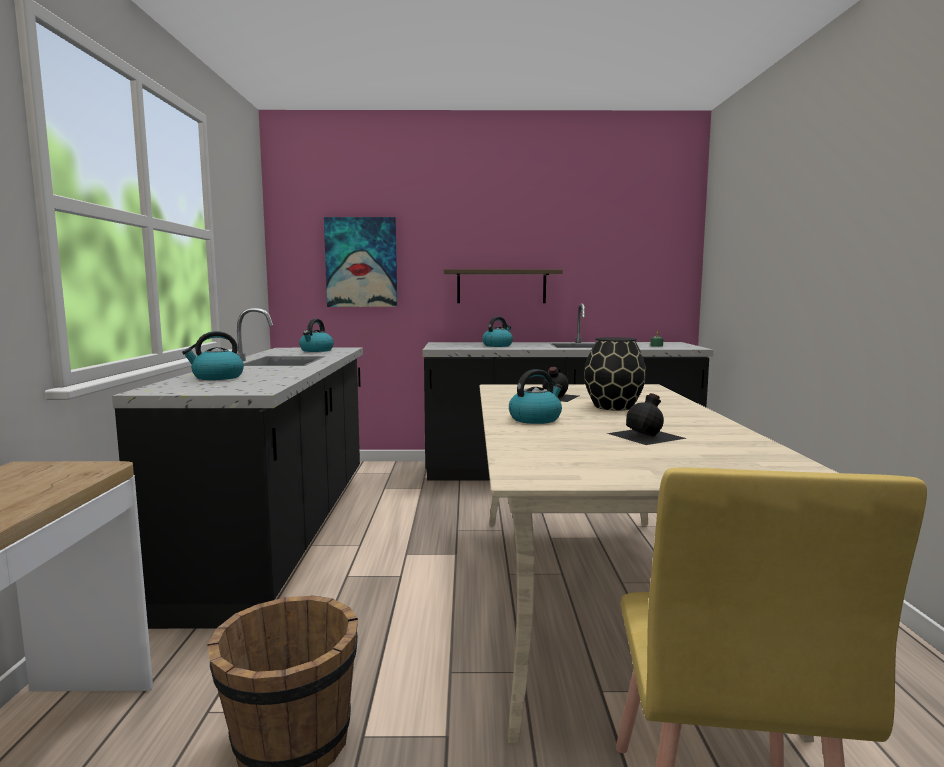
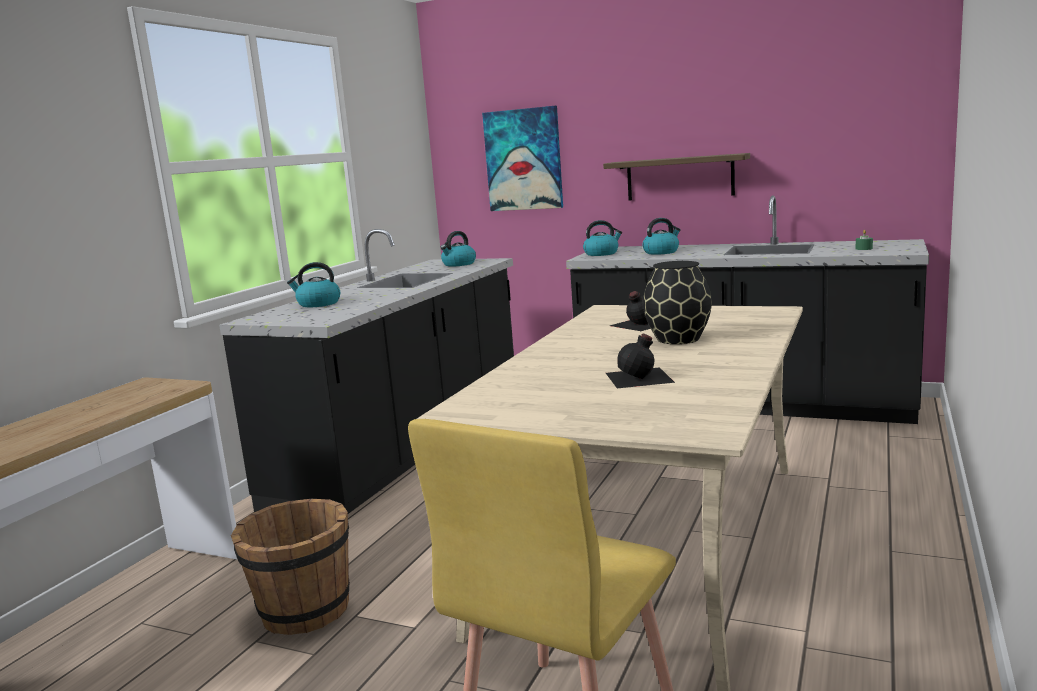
camera: 25 degrees right, 5 degrees up
kettle [509,369,563,424] -> kettle moved to [583,220,622,256]

